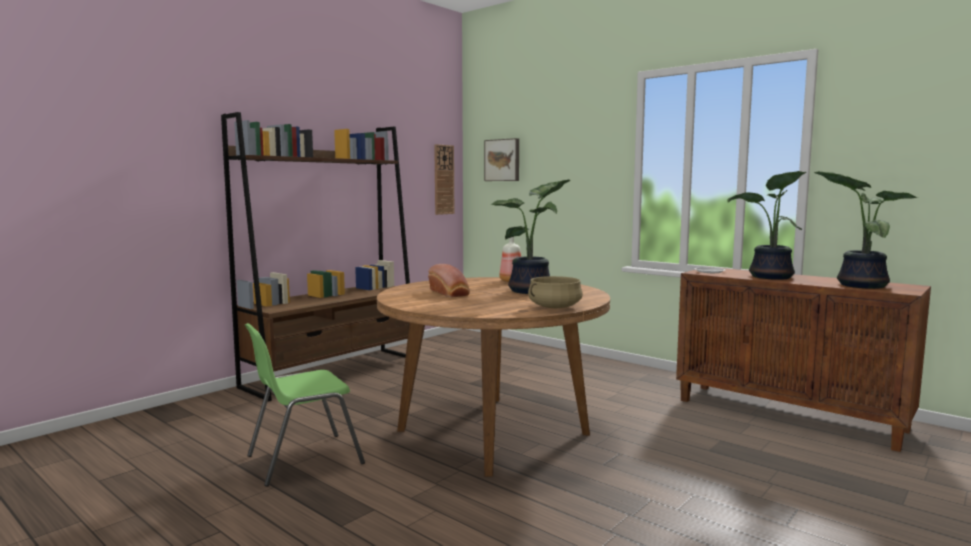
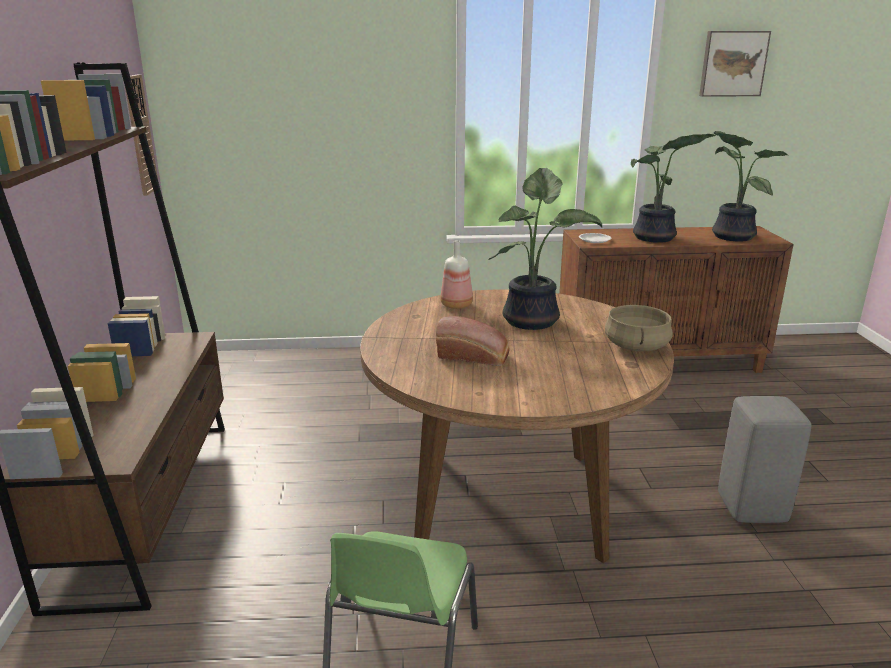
camera: 45 degrees left, 15 degrees up
picture [484,138,519,181] -> picture moved to [699,31,771,97]
none -> grey stool [718,396,811,523]

